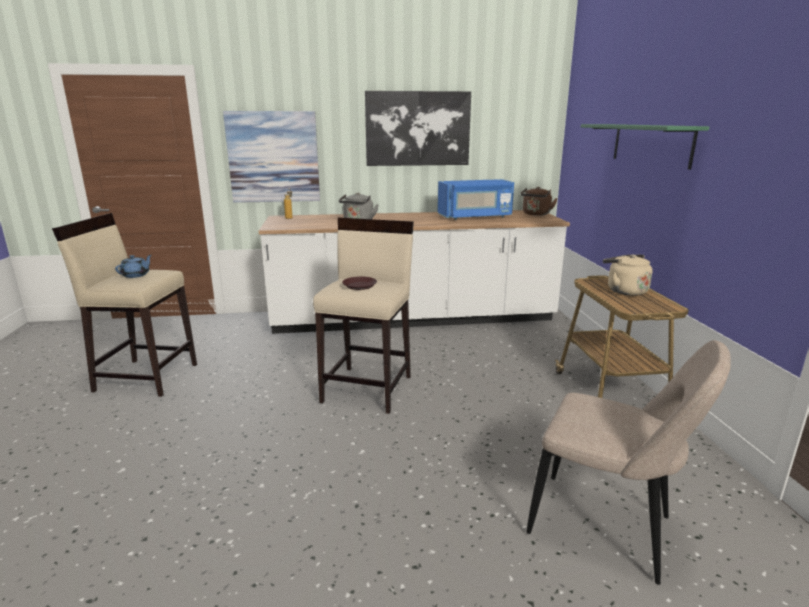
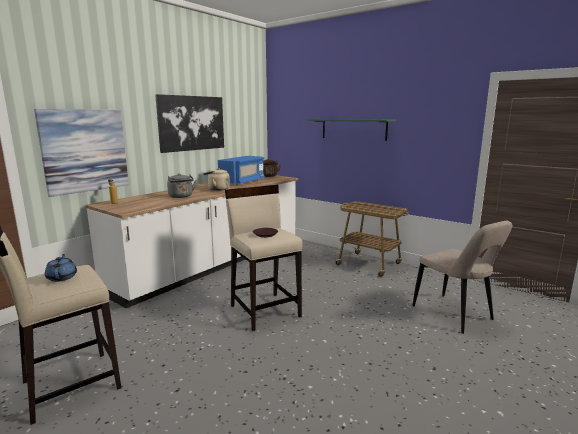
camera: 45 degrees left, 5 degrees down
beige chair [526,340,731,585] -> beige chair turned 75 degrees clockwise [412,220,512,334]
beige kettle [603,255,653,296] -> beige kettle moved to [203,168,230,191]

